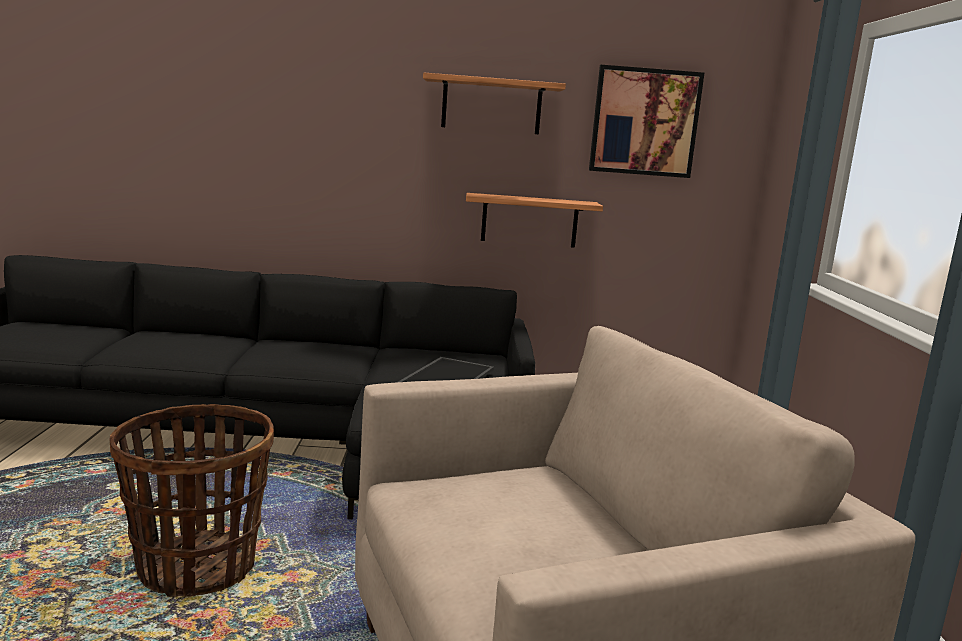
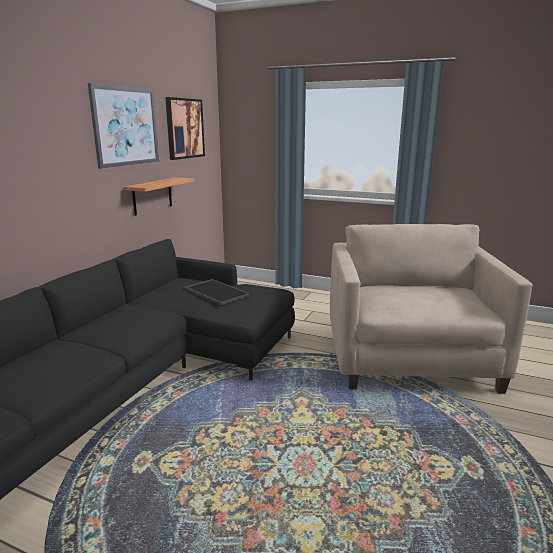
camera: 65 degrees left, 5 degrees up
basket [109,404,274,597] -> none
shelf [423,73,566,134] -> picture [88,83,159,169]

